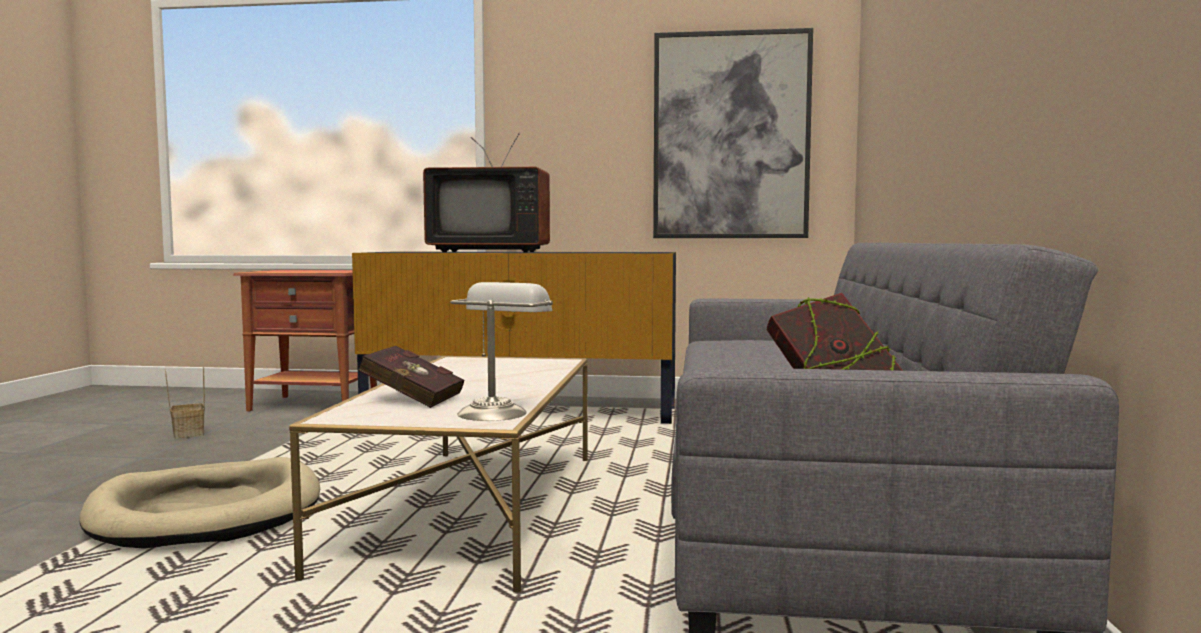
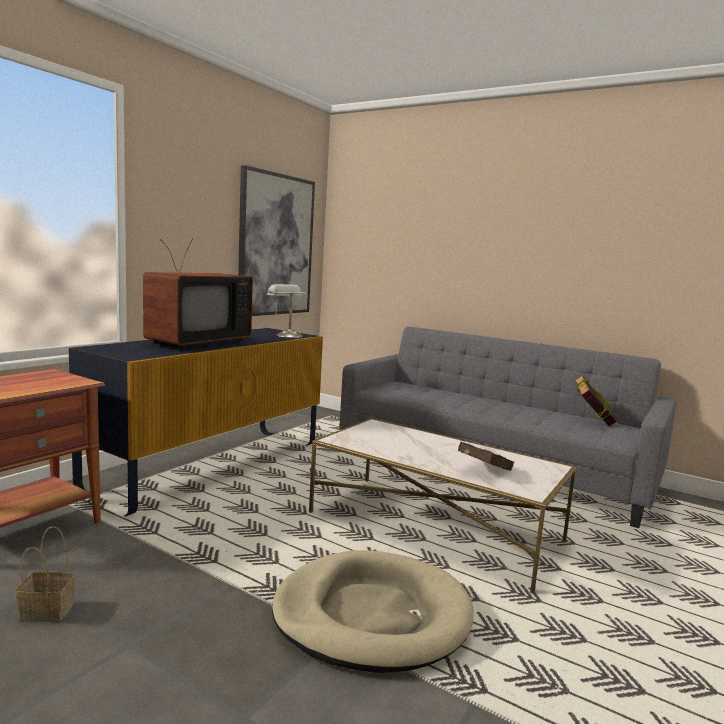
camera: 65 degrees left, 5 degrees up
white table lamp [450,282,553,421] -> white table lamp moved to [267,284,307,338]

